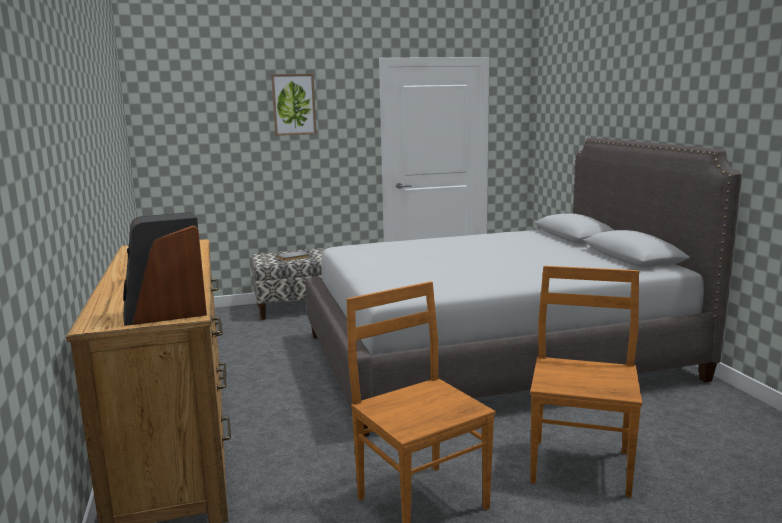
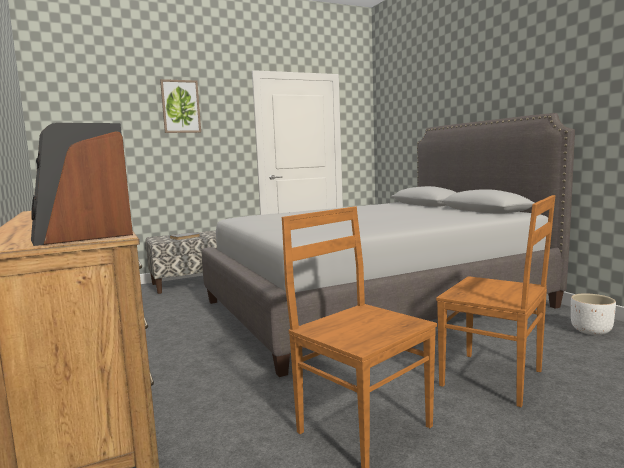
camera: 10 degrees left, 5 degrees down
brown chair [530,266,642,497] -> brown chair turned 120 degrees clockwise [436,195,555,407]
none -> white planter [571,293,616,335]

